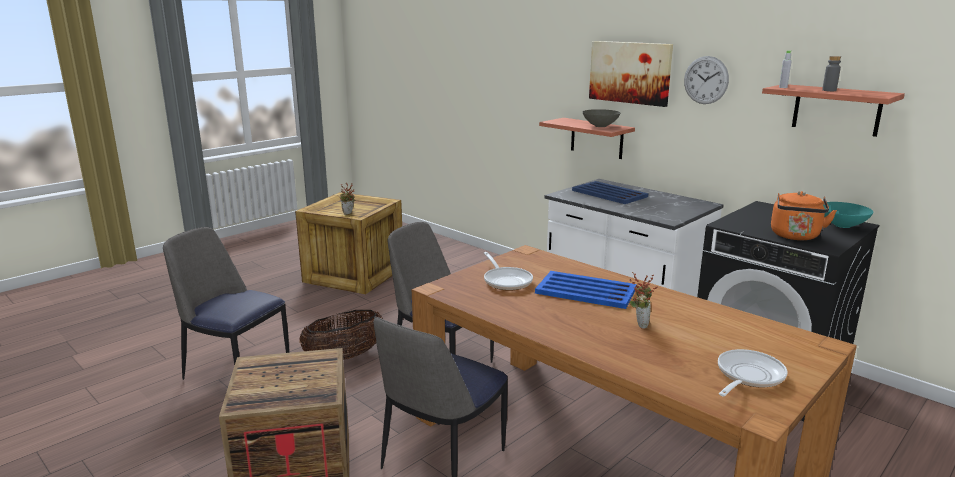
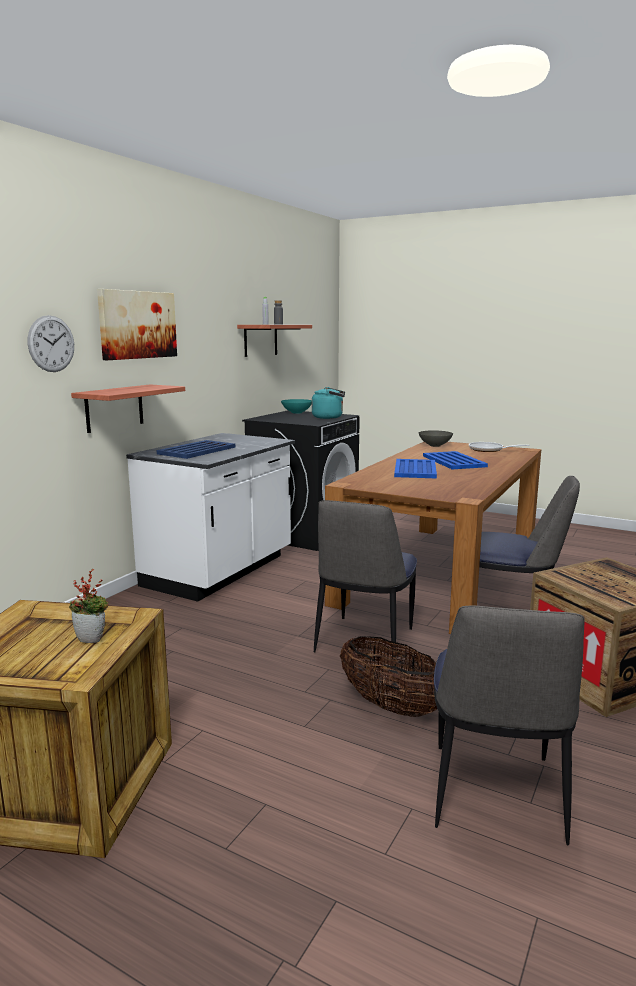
camera: 105 degrees left, 5 degrees down
frying pan [484,252,533,291] -> none
grey bowl [583,109,620,127] -> grey bowl moved to [419,430,453,447]
potted plant [629,272,658,329] -> blue tray [423,451,488,469]
wall clock [684,56,729,104] -> wall clock moved to [28,315,74,372]
orange kettle [771,191,837,240] -> turquoise kettle [312,387,345,419]

